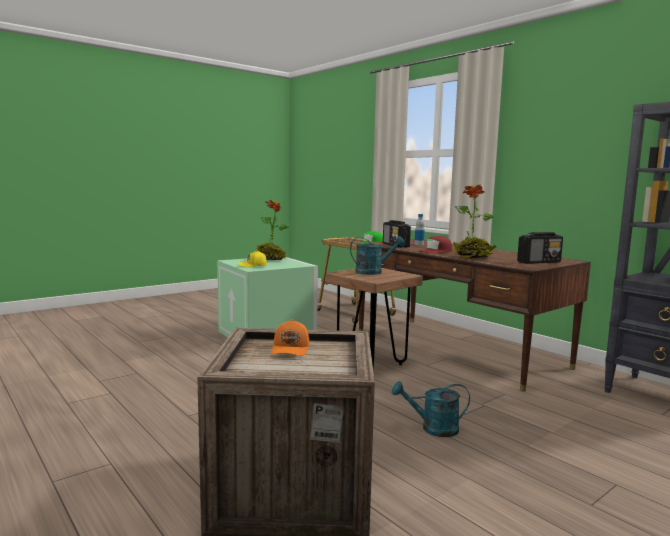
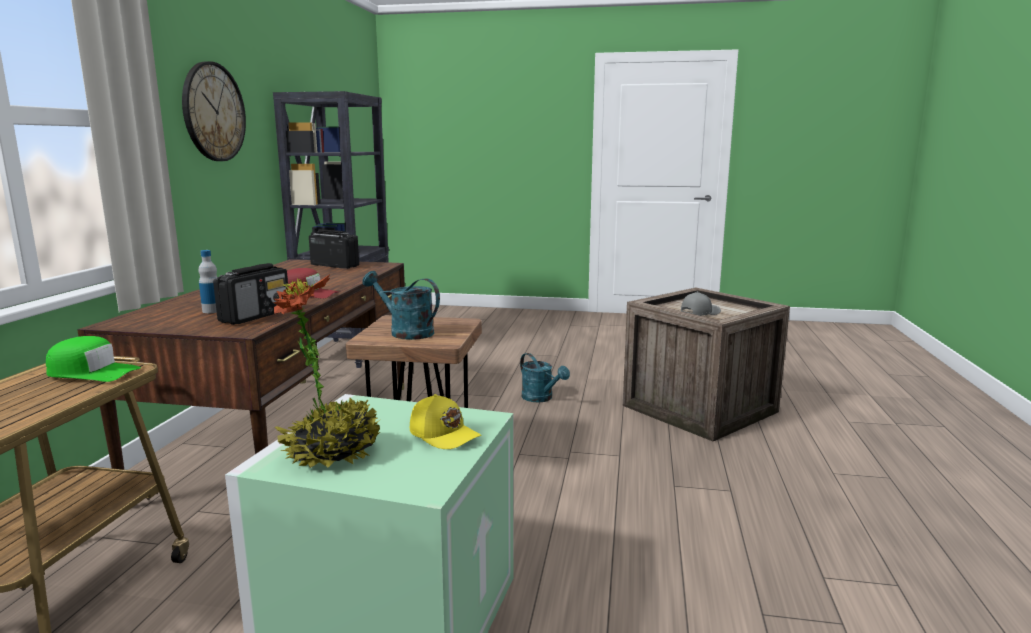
camera: 130 degrees left, 5 degrees up
orange cap [271,320,309,356] -> grey cap [681,291,721,316]
potted plant [452,184,496,258] -> none
none -> wall clock [182,61,246,161]

